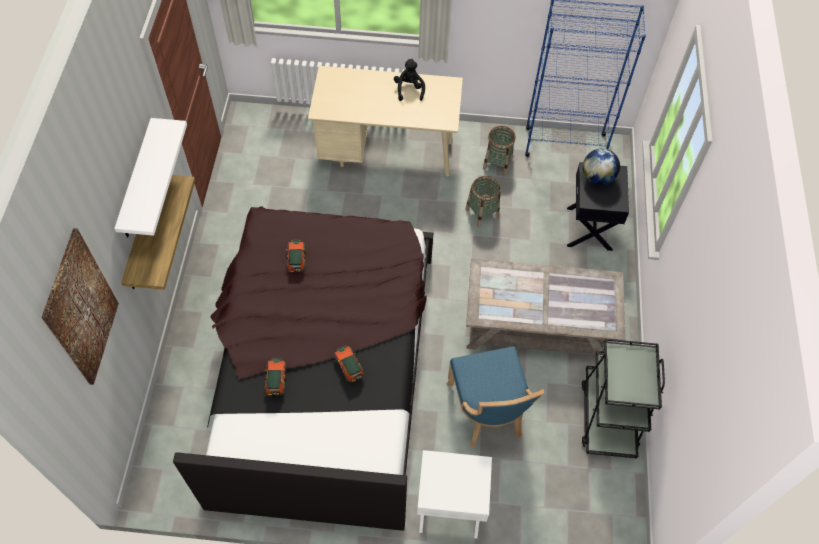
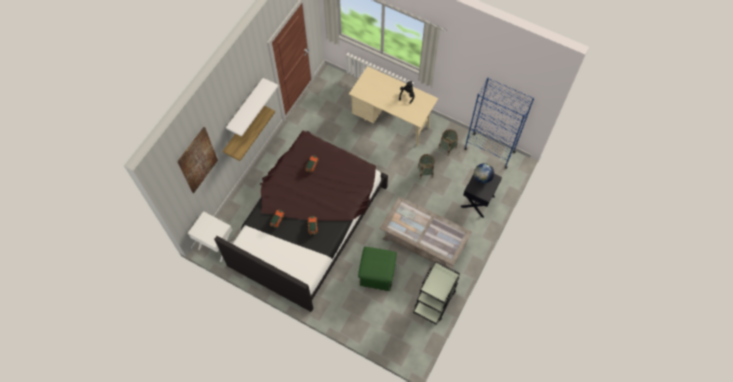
camera: 25 degrees right, 5 degrees up
white nightstand [417,450,492,538] -> white nightstand moved to [188,211,235,262]
blue chair [446,346,544,448] -> green ottoman [358,247,397,291]

